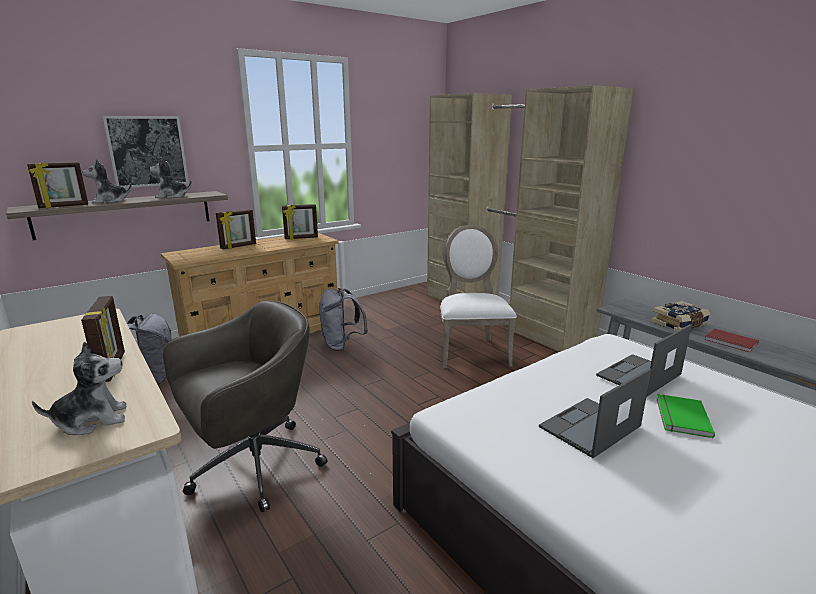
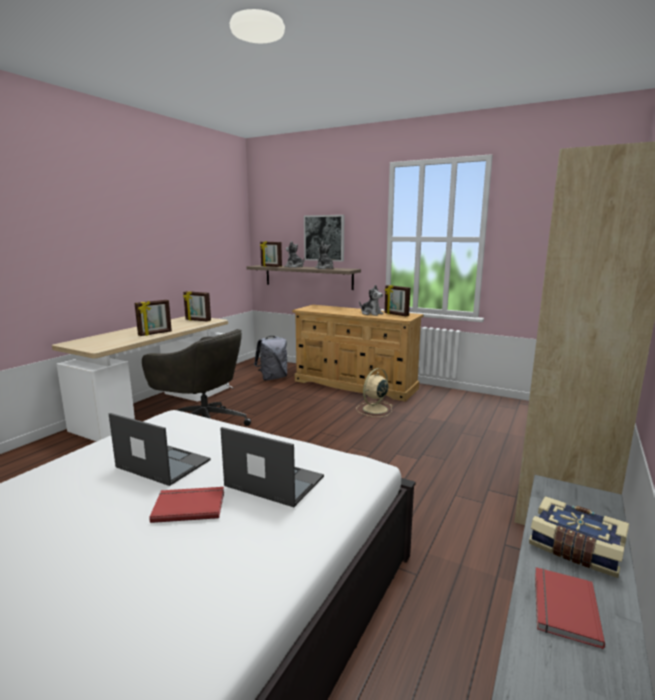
camera: 65 degrees right, 5 degrees down
plush toy [32,341,127,435] -> plush toy moved to [359,285,383,316]
picture frame [216,209,256,249] -> picture frame moved to [183,291,211,322]
grey backpack [319,288,368,351] -> beige fan [356,368,392,417]
white chair [440,225,517,368] -> none
green book [657,394,715,438] -> red book [150,487,224,523]

